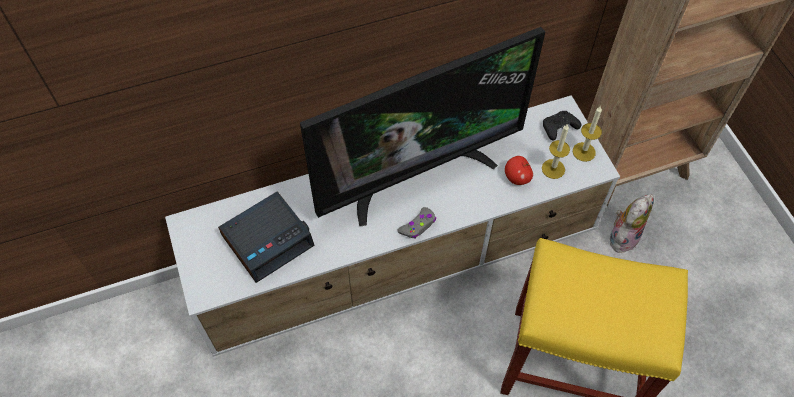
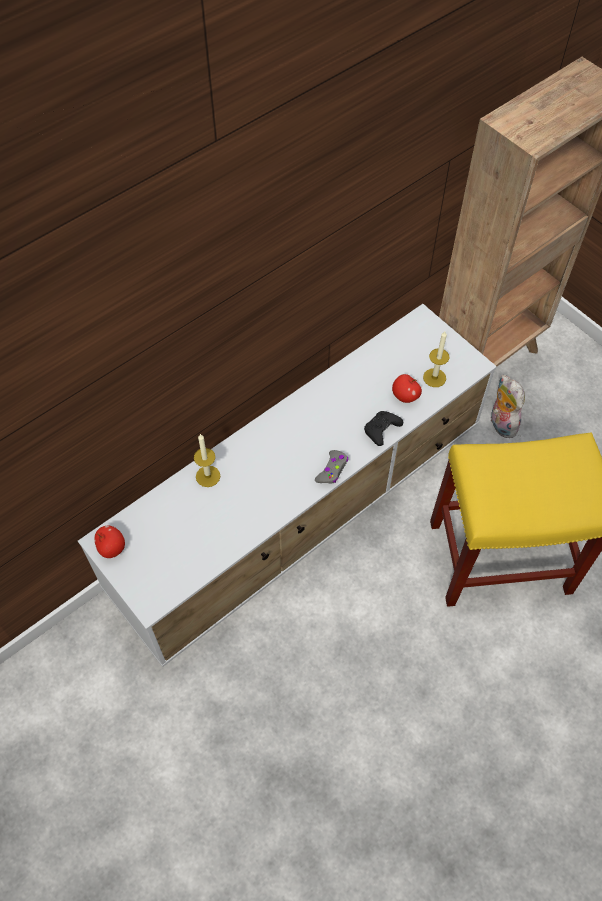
camera: 20 degrees left, 0 degrees up
alarm clock [218,191,315,283] -> none
television [300,27,545,226] -> none
black game controller [543,111,581,140] -> black game controller moved to [364,411,403,446]
candle [573,106,602,162] -> candle moved to [194,434,220,487]
plush toy [610,194,654,253] -> plush toy turned 45 degrees counterclockwise [491,374,525,438]
none -> apple [94,526,125,558]

